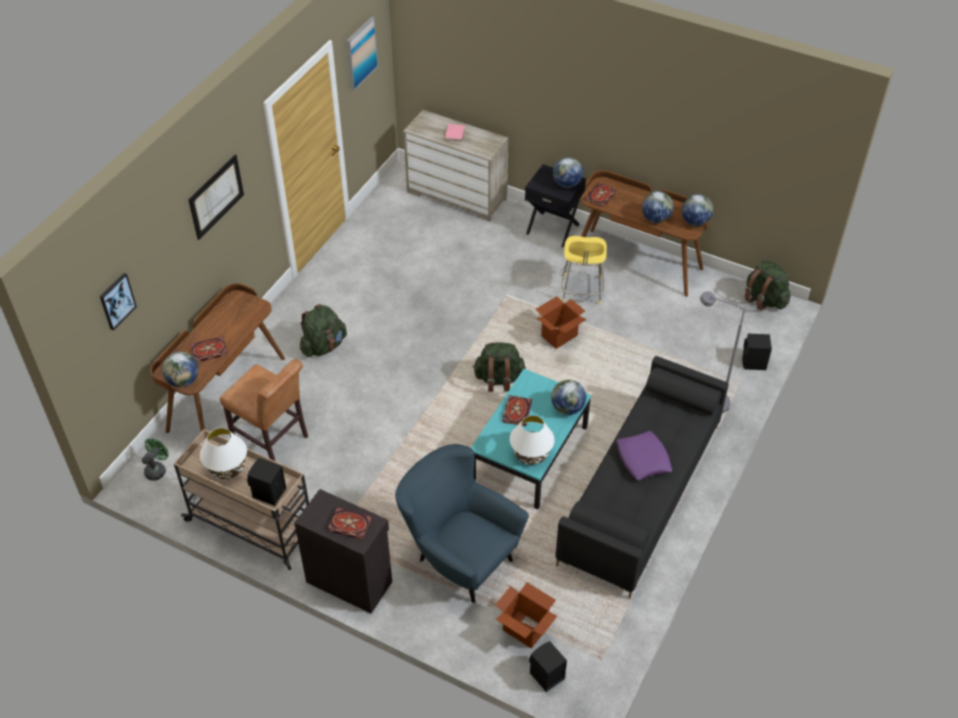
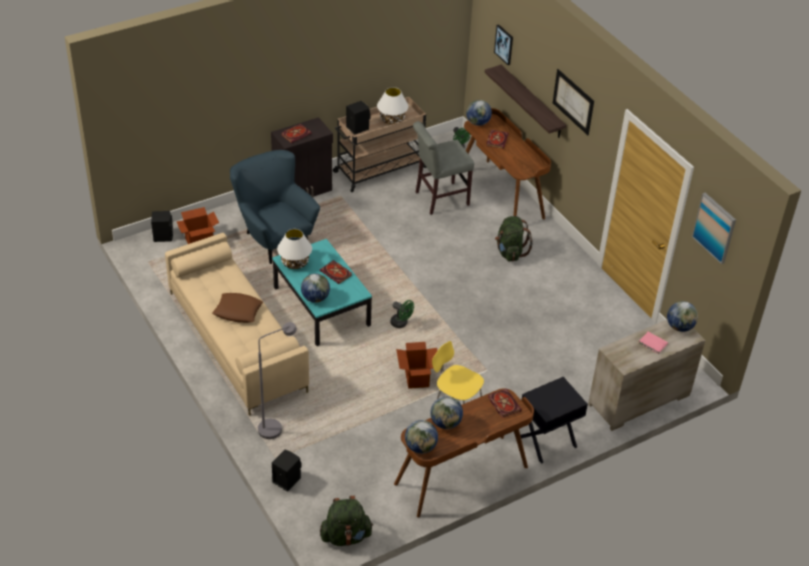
camera: 120 degrees right, 5 degrees down
brown chair [220,359,308,461] -> grey chair [413,121,474,215]
blue armchair [395,444,529,603] -> blue armchair turned 105 degrees counterclockwise [230,150,320,264]
green backpack [473,342,526,392] -> green fan [390,300,414,328]
globe [553,157,583,188] -> globe moved to [667,301,698,332]
black sofa [555,356,729,599] -> beige sofa [165,233,309,416]
purple pillow [617,431,672,480] -> brown pillow [212,293,263,323]
none -> shelf [485,65,566,138]

